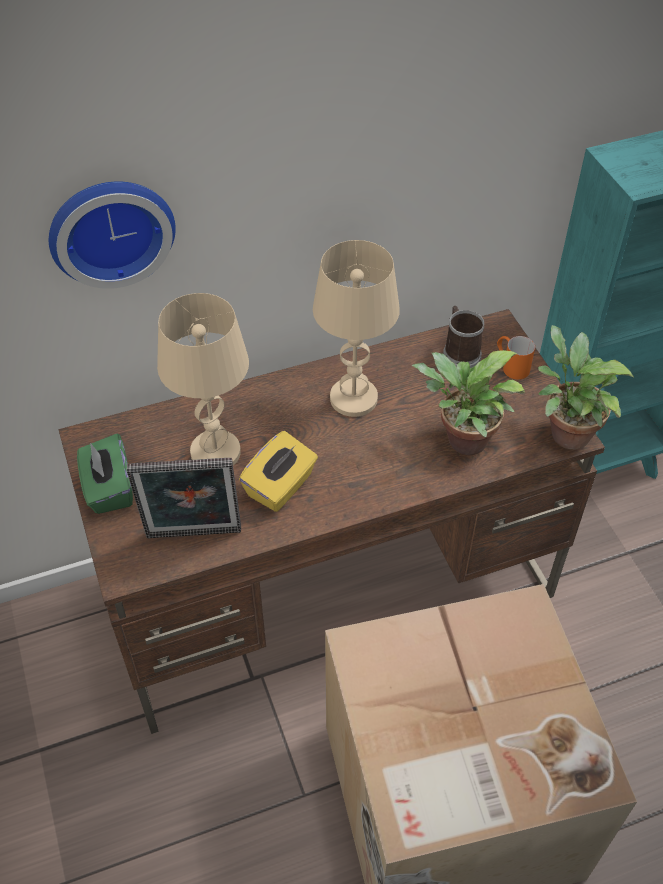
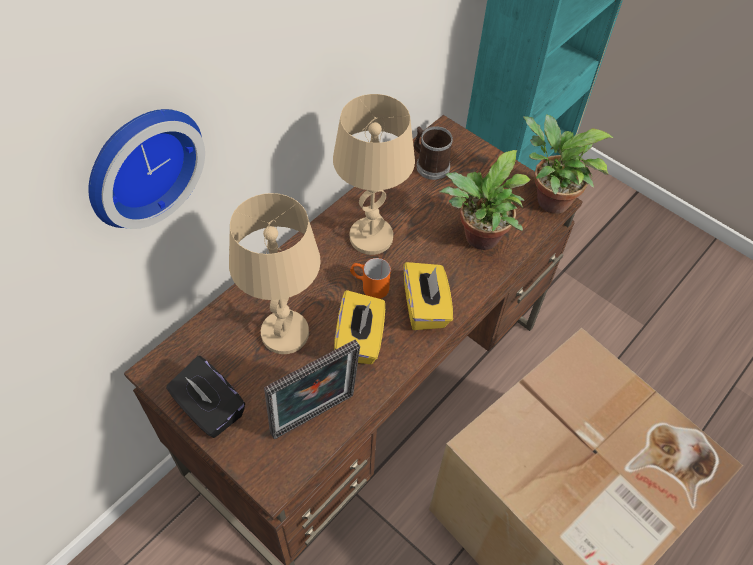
camera: 30 degrees left, 5 degrees up
green tissue box [77,434,133,514] -> black tissue box [166,356,245,438]
orange mug [497,336,535,379] -> orange mug moved to [350,258,391,299]
none -> yellow tissue box [403,262,453,330]

